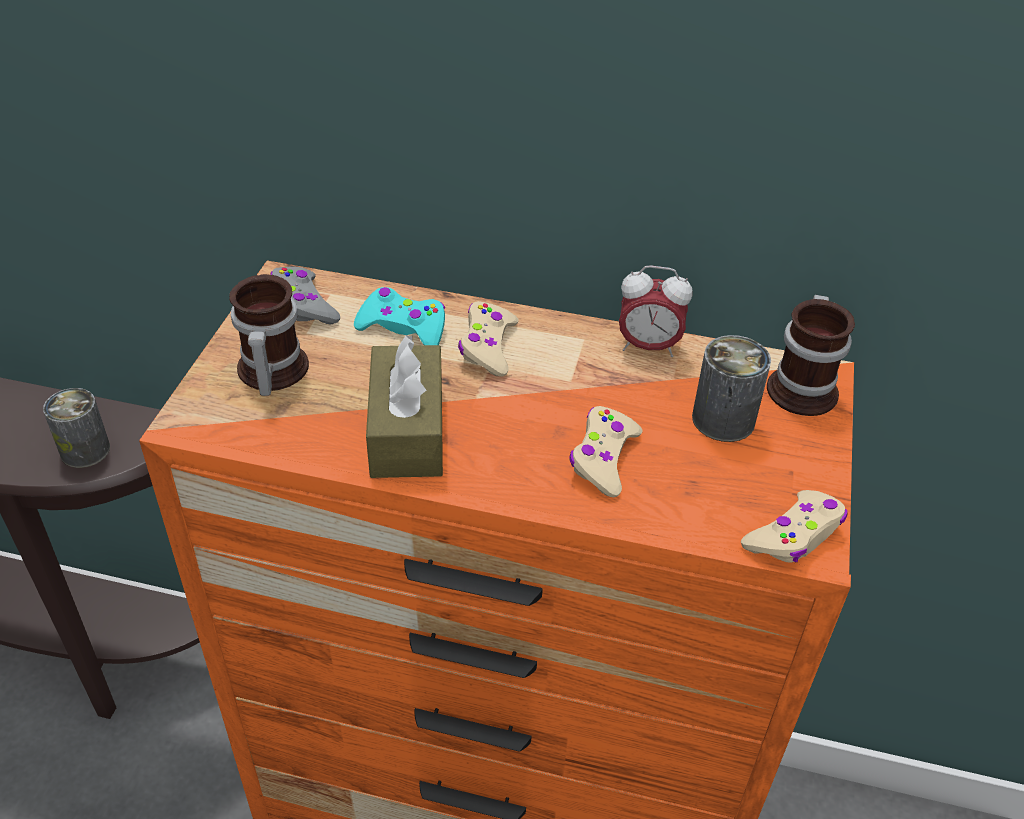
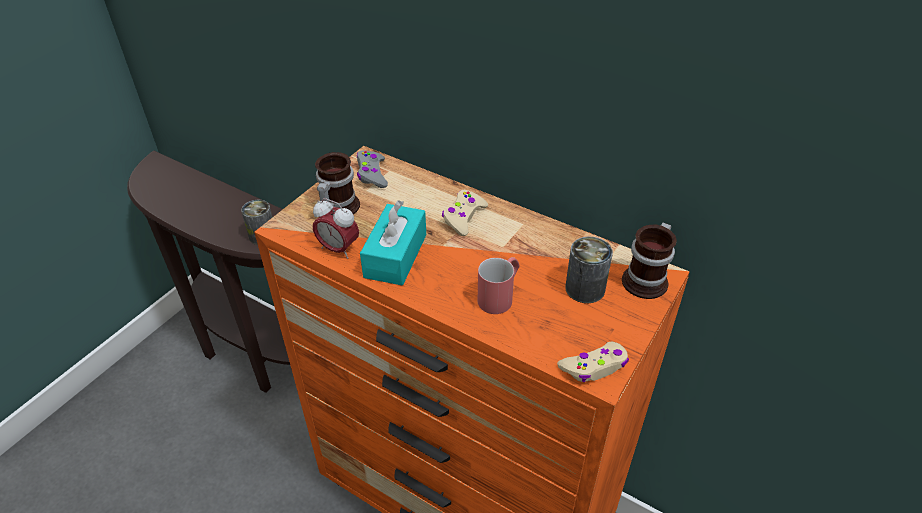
camera: 20 degrees right, 0 degrees up
turquoise game controller [354,287,445,345] -> none
brown tissue box [366,335,443,478] -> turquoise tissue box [360,200,426,285]
beige game controller [569,406,642,497] -> red mug [478,257,520,314]
alarm clock [619,265,692,357] -> alarm clock moved to [313,198,359,259]

